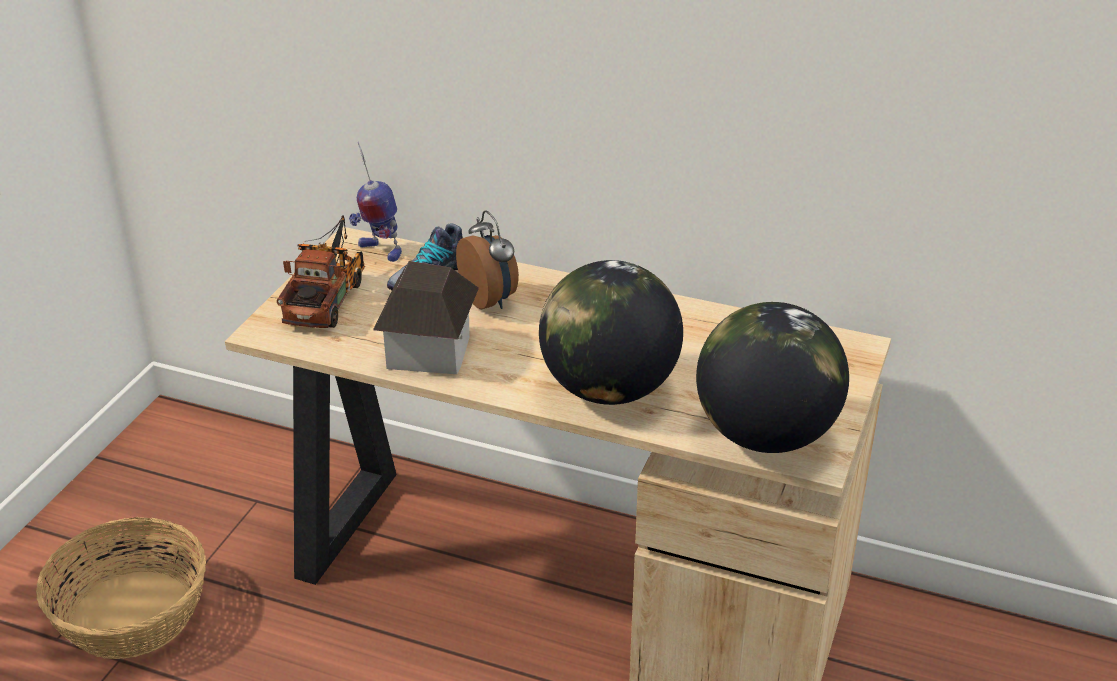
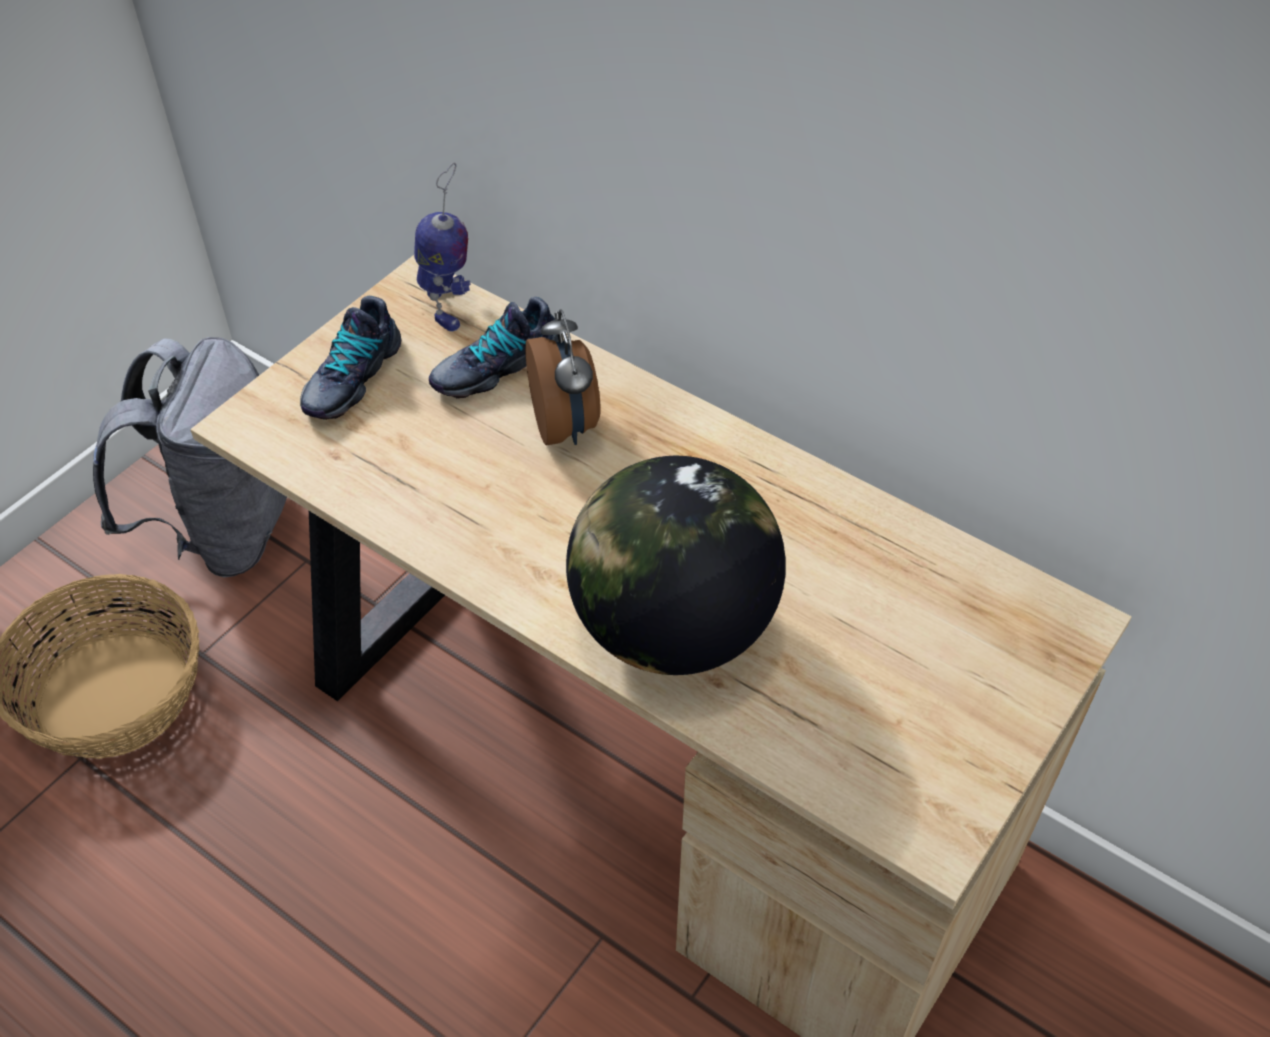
camera: 15 degrees right, 15 degrees up
toy truck [277,216,365,328] -> shoe [300,296,401,420]
toy robot [349,142,402,262] -> toy robot turned 150 degrees counterclockwise [414,163,471,332]
toy house [373,261,479,374] -> none
globe [696,302,849,453] -> none
none -> grey backpack [93,337,287,577]

